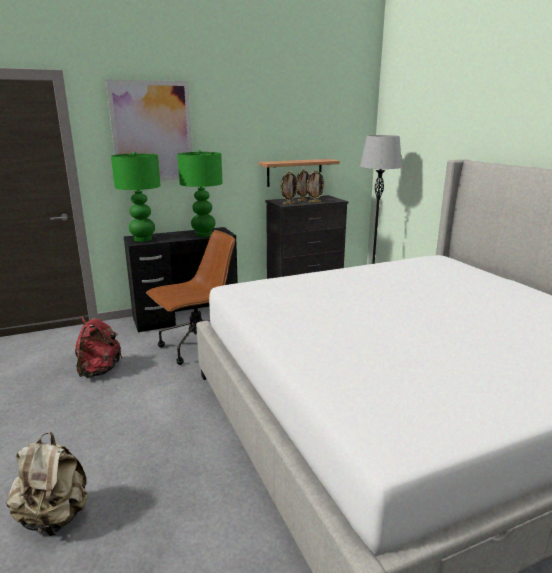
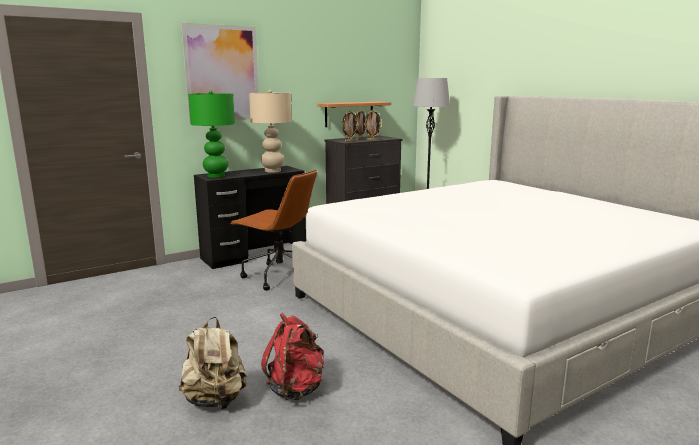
camera: 10 degrees left, 5 degrees down
red backpack [75,316,122,378] -> red backpack moved to [261,313,324,400]
brown office chair [146,230,235,365] -> brown office chair turned 75 degrees clockwise [230,170,317,291]
green table lamp [177,150,222,237] -> beige table lamp [249,90,292,173]

